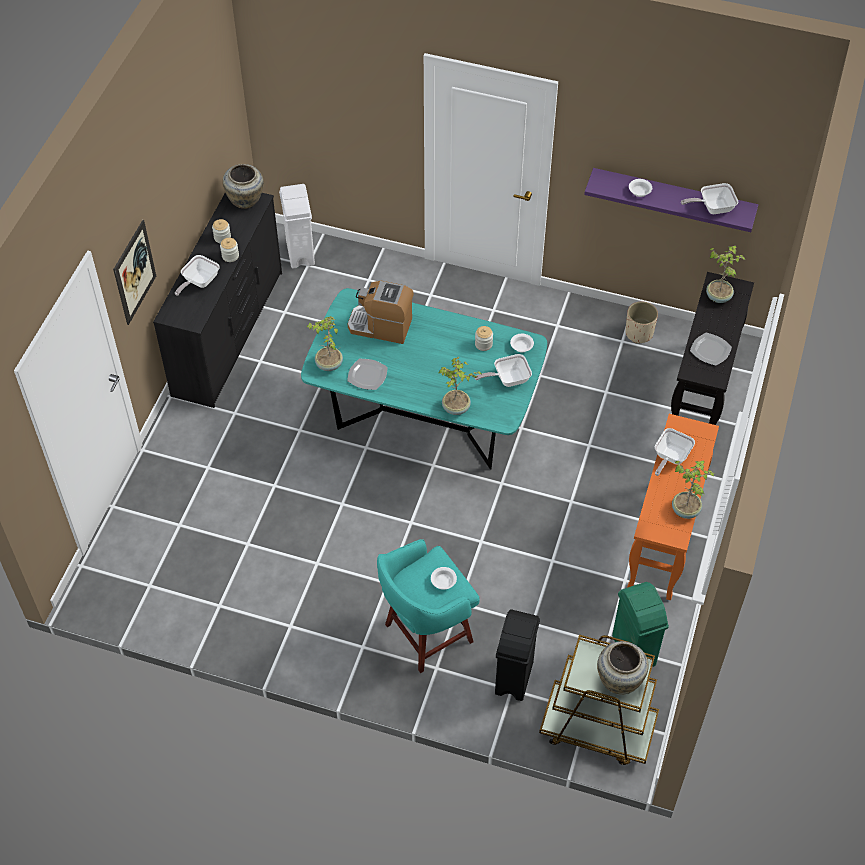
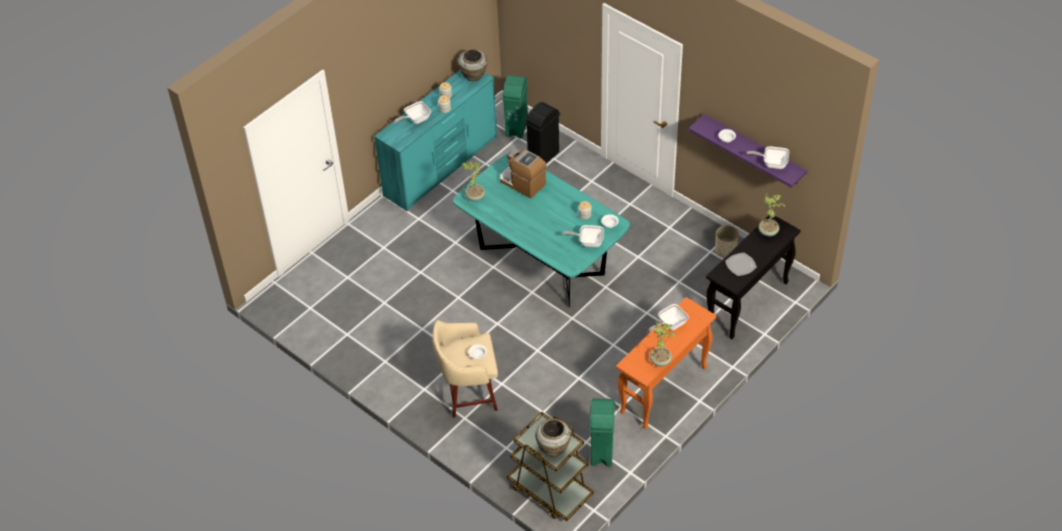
camera: 25 degrees right, 5 degrees down
picture [113,220,156,325] -> none
black dresser [153,193,282,408] -> turquoise dresser [374,70,497,211]
white trash can [279,184,315,269] -> green trash can [502,75,528,139]
plate [347,359,388,390] -> none
turquoise stool [377,539,480,673] -> beige stool [433,320,498,418]
potted plant [438,357,483,415] -> none
black trash can [495,609,540,701] -> black trash can moved to [525,102,560,164]

